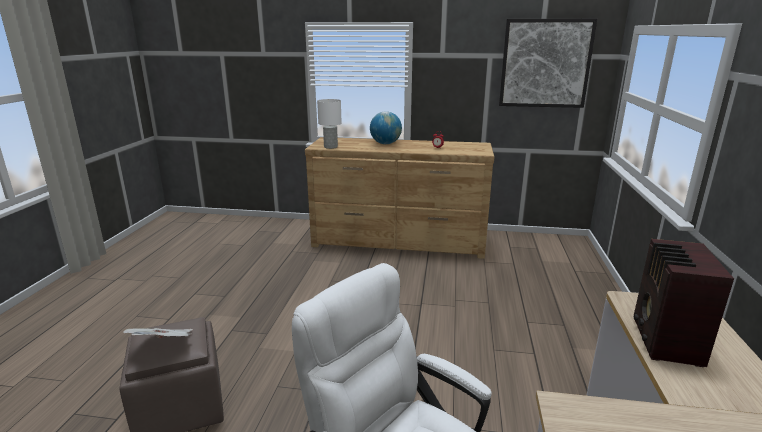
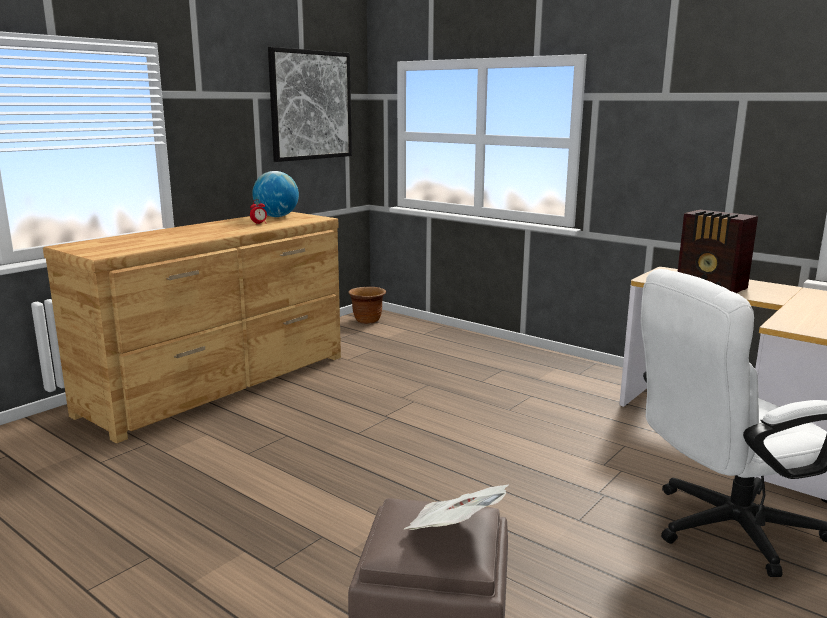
camera: 60 degrees left, 5 degrees down
white table lamp [317,99,342,149] -> none
globe [370,111,402,144] -> globe moved to [252,171,299,217]
none -> brown planter [348,287,386,324]

